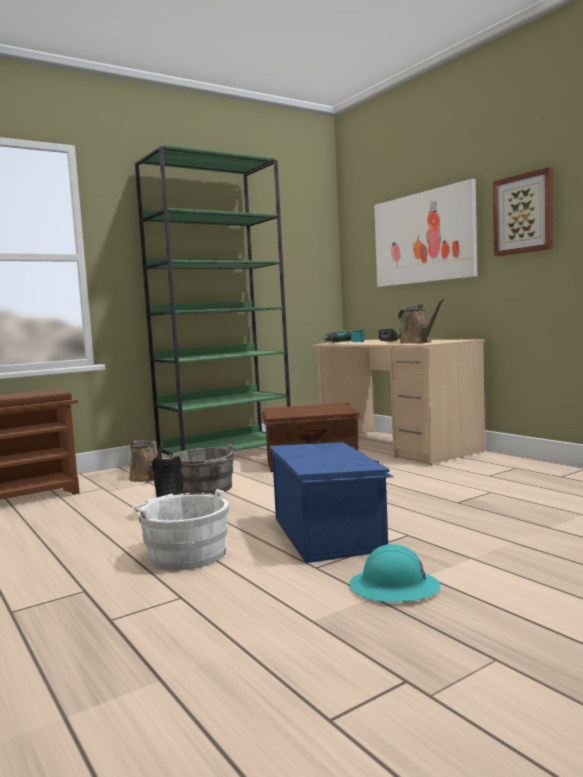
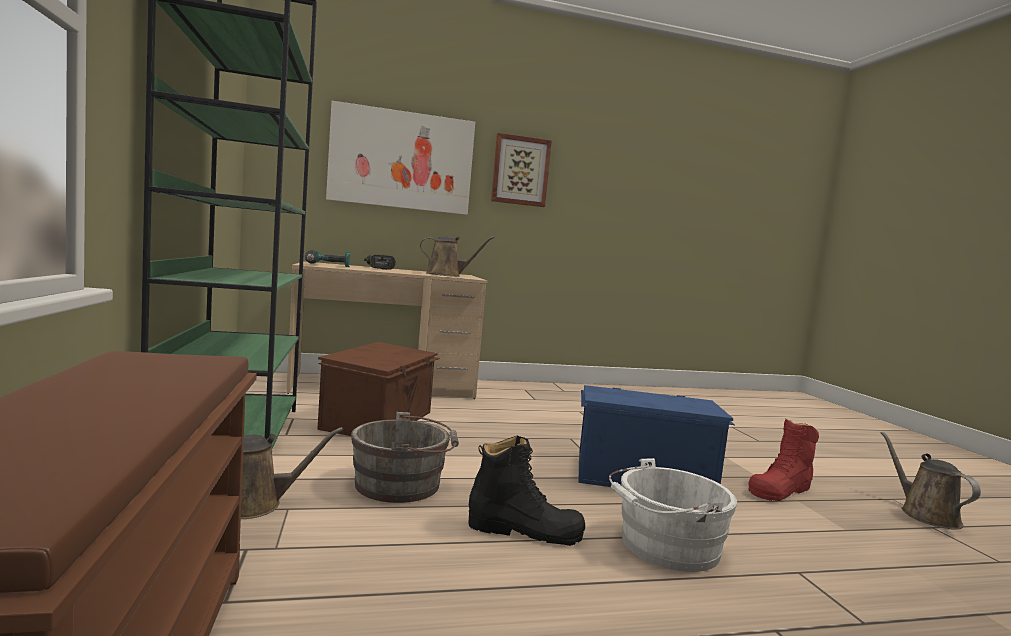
camera: 70 degrees left, 0 degrees up
turquoise hard hat [350,544,441,602] -> red boot [748,419,819,501]
none -> brown watering can [881,432,981,530]

